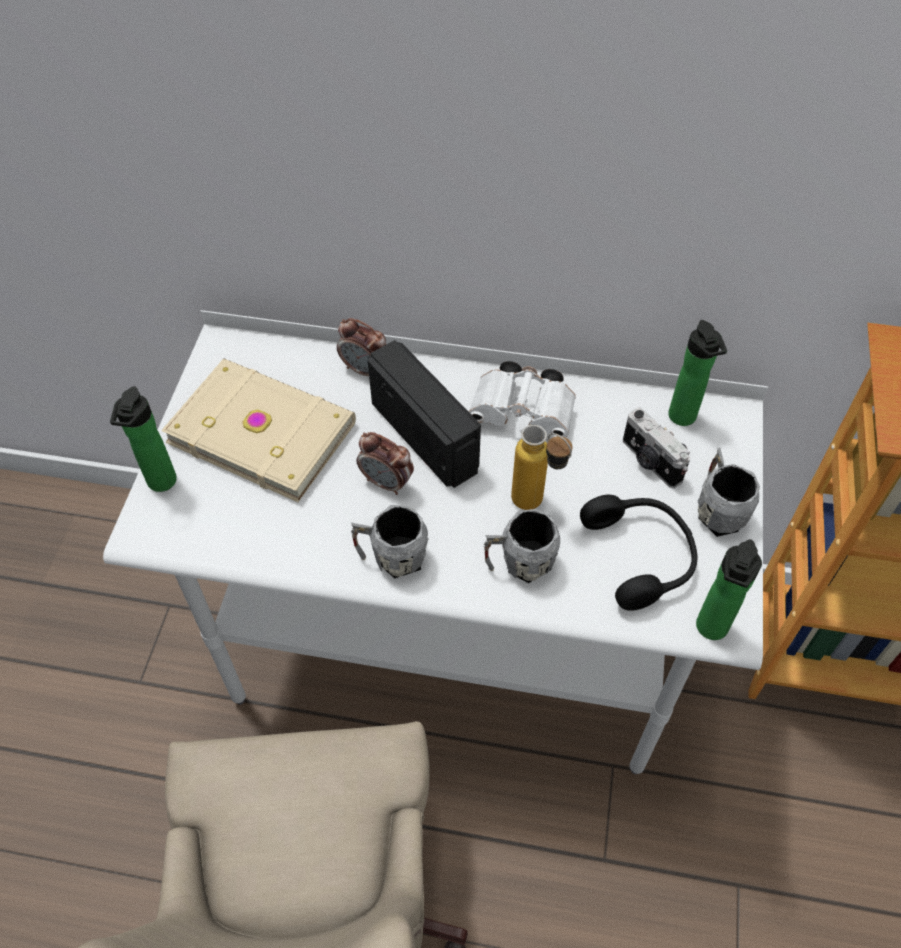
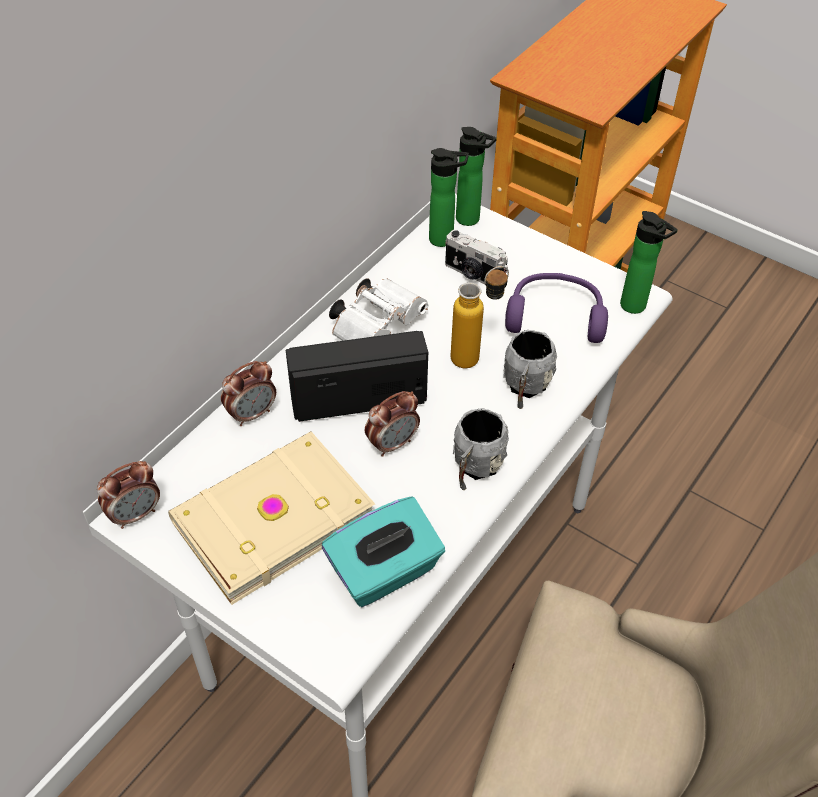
camera: 65 degrees left, 5 degrees down
bottle [110,386,177,492] -> bottle moved to [456,127,497,226]
black headphones [580,495,697,611] -> purple headphones [505,273,608,343]
camera [623,408,690,488] -> camera turned 45 degrees clockwise [445,230,508,284]
grey mug [698,448,760,537] -> none
none -> alarm clock [97,461,160,529]
none -> turquoise tissue box [322,496,445,607]

